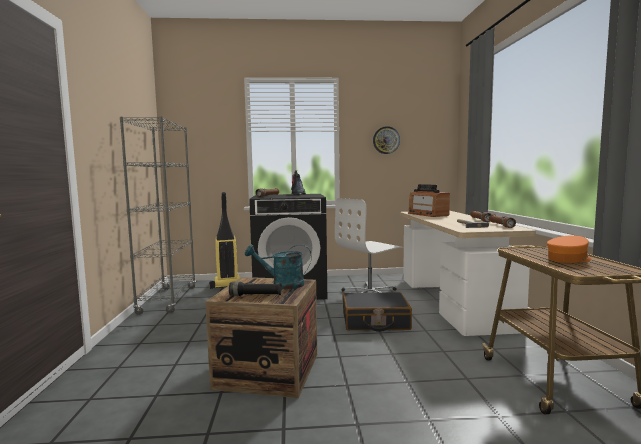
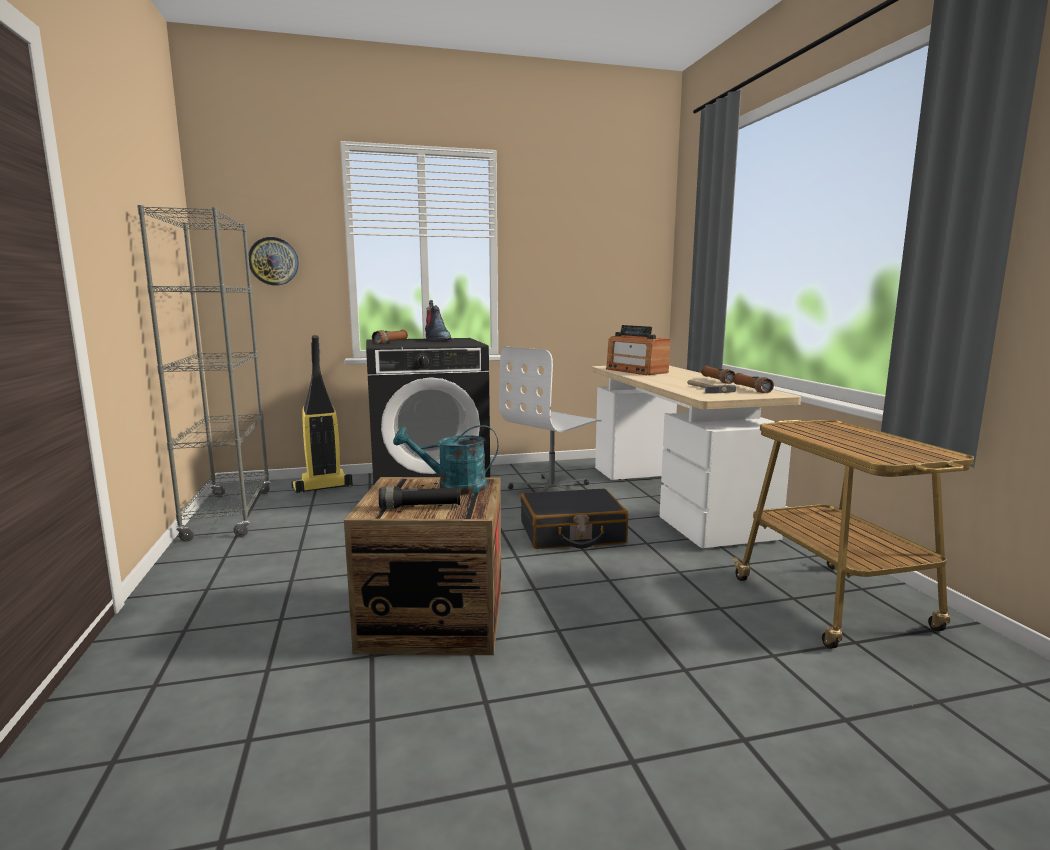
camera: 10 degrees left, 5 degrees up
wall clock [373,126,400,154] -> wall clock moved to [248,237,299,286]
orange cap [547,235,591,263] -> none

